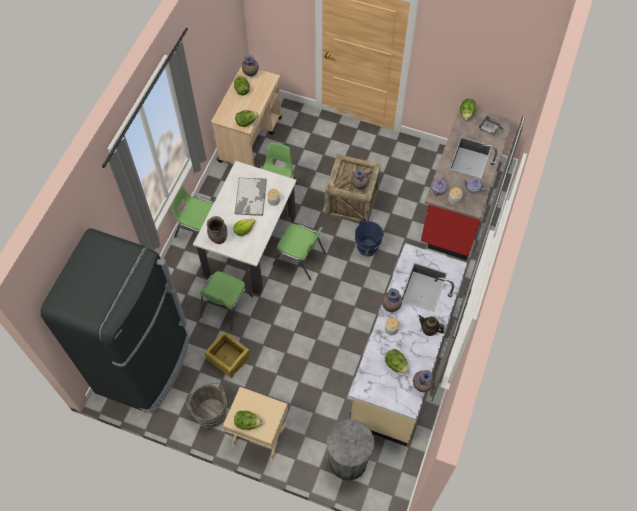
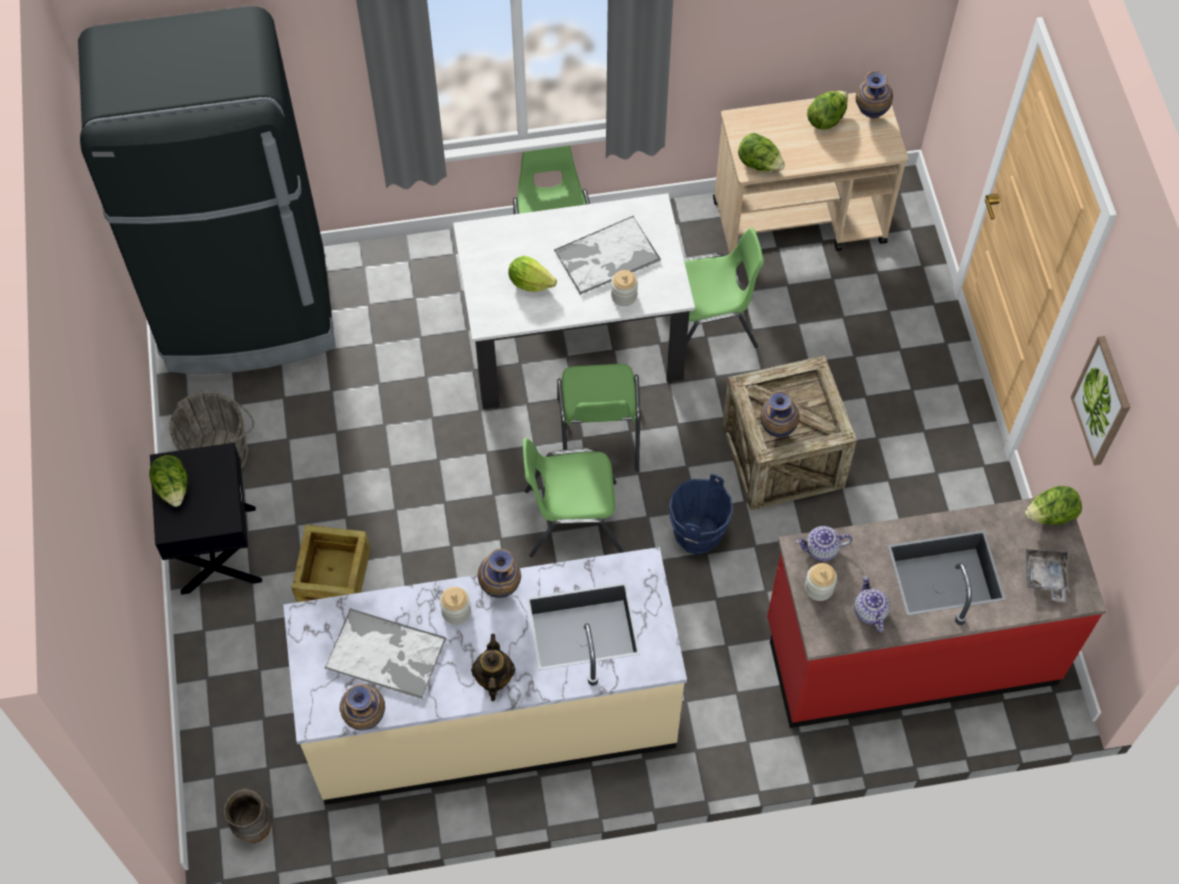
camera: 60 degrees right, 0 degrees up
green chair [199,271,253,331] -> green chair moved to [523,438,623,557]
crate [204,331,251,378] -> crate moved to [291,525,370,602]
brown vase [207,216,227,244] -> brown vase moved to [224,789,272,843]
beige nightstand [223,387,288,461] -> black nightstand [150,443,262,595]
grey trash can [326,419,375,481] -> none
lettuce [385,349,409,374] -> tray [325,608,447,699]
none -> picture [1071,336,1130,466]

